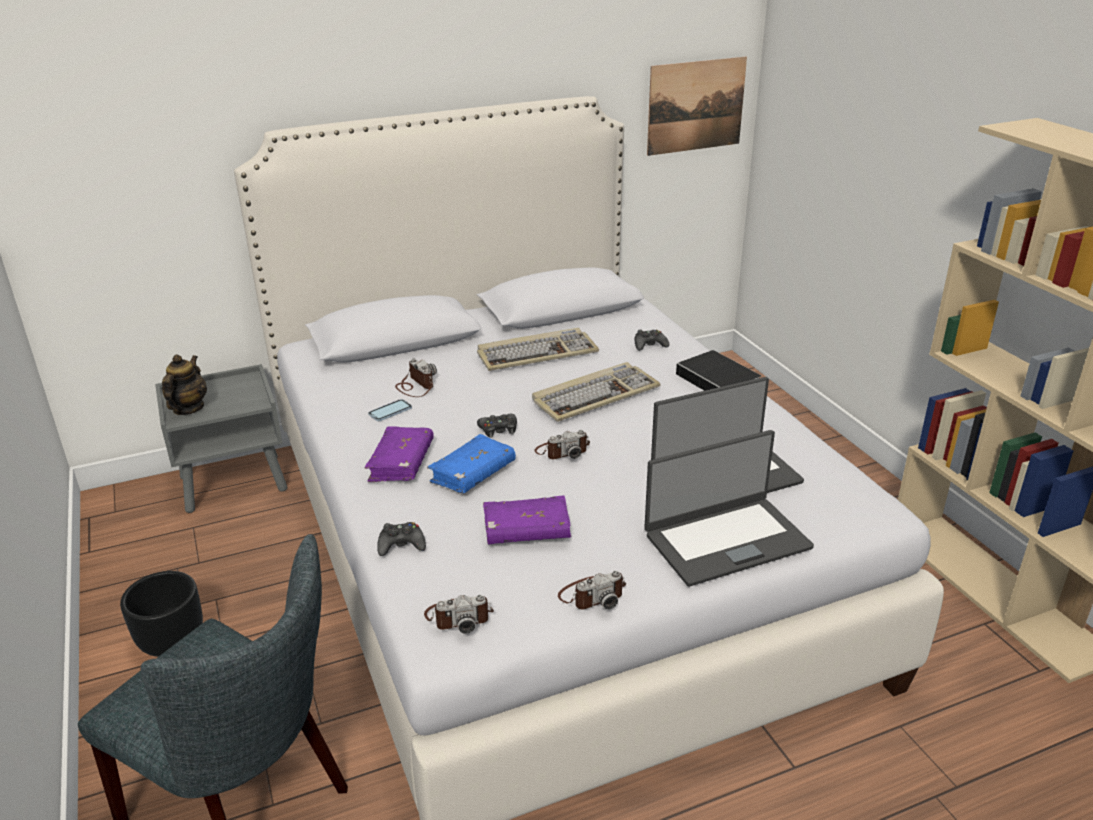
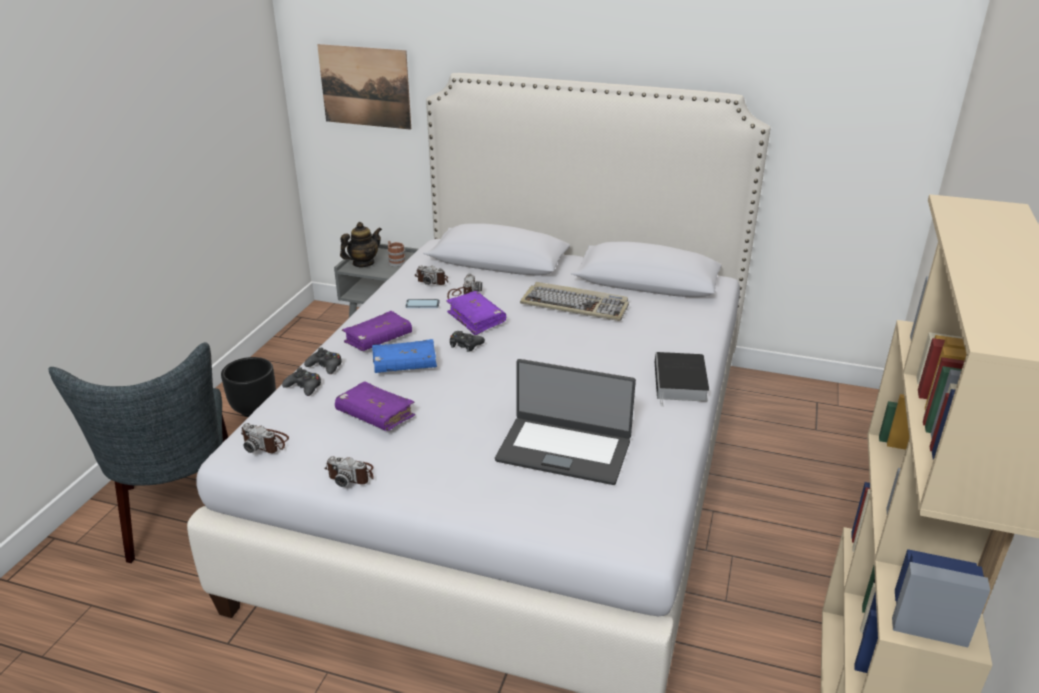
camera: 40 degrees right, 0 degrees up
keyboard [532,362,661,422] -> none
camera [535,430,590,459] -> camera moved to [415,266,449,285]
black game controller [634,329,669,351] -> black game controller moved to [304,348,342,374]
laptop [644,430,814,586] -> none
picture [647,57,747,156] -> picture moved to [317,44,411,130]
none -> mug [387,241,406,267]
none -> purple book [446,291,506,335]

